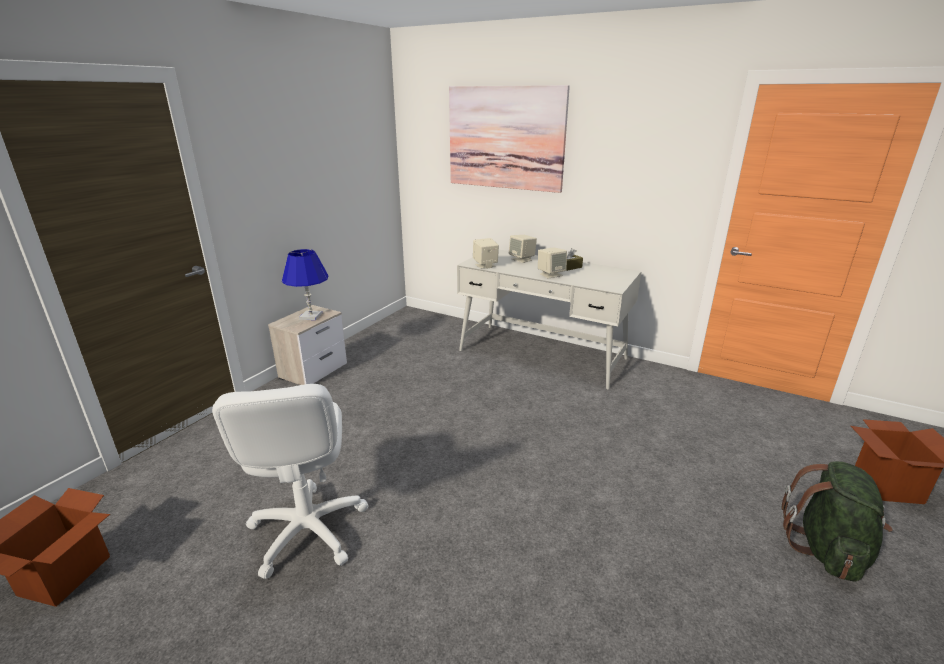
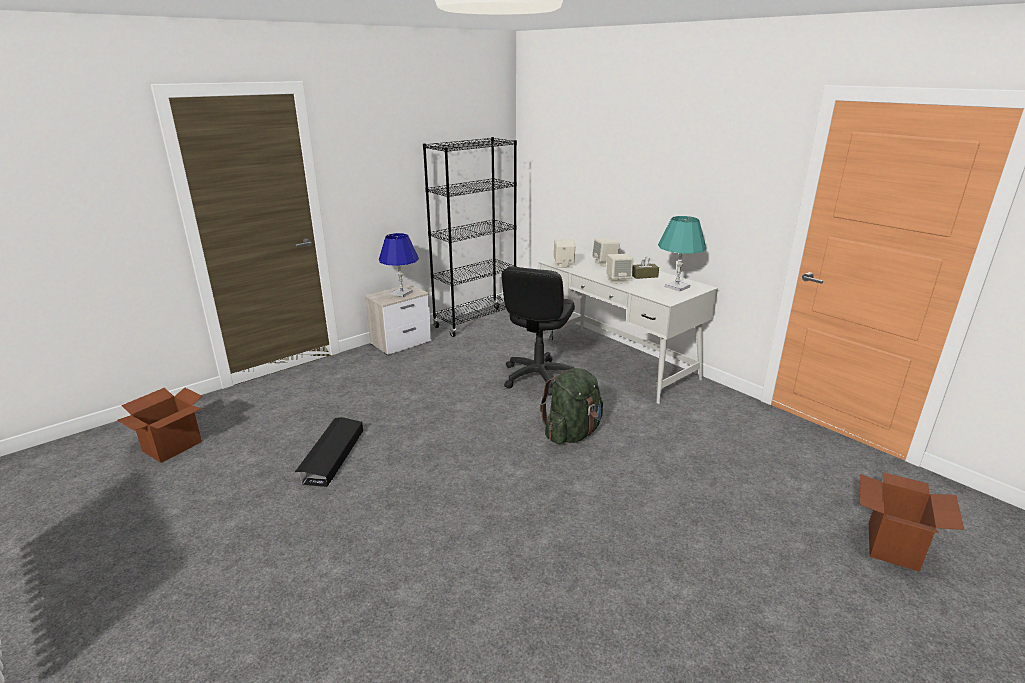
camera: 20 degrees right, 0 degrees up
white office chair [212,384,369,579] -> black storage box [295,417,363,487]
picture [449,85,570,193] -> none
green backpack [782,461,893,582] -> green backpack moved to [540,368,603,444]
none -> black bookcase [423,137,517,337]
none -> black office chair [501,266,575,396]
none -> turquoise table lamp [658,216,706,291]

